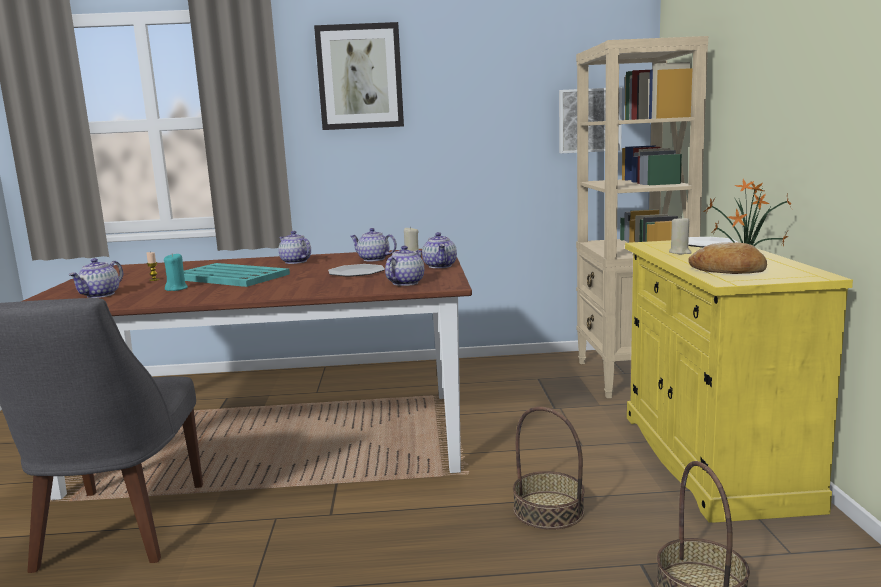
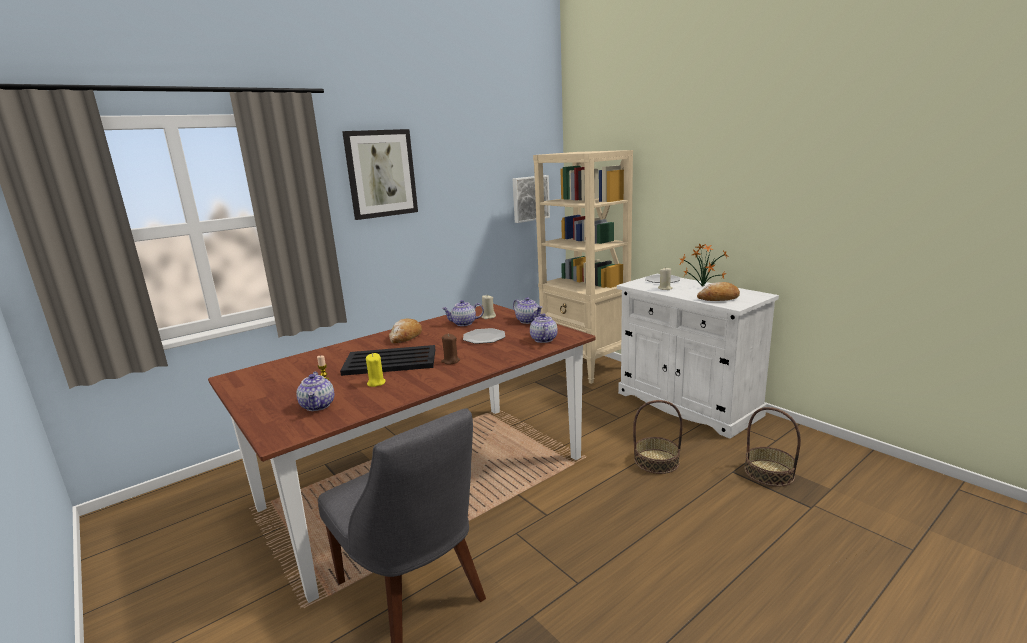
camera: 35 degrees left, 5 degrees up
turquoise candle [164,254,188,291] -> yellow candle [366,353,386,387]
turquoise tray [184,263,290,287] -> black tray [340,345,435,376]
teapot [278,231,311,264] -> bread [389,319,422,343]
yellow cabinet [625,240,853,523] -> white cabinet [617,274,779,439]
none -> brown candle [441,334,460,365]

